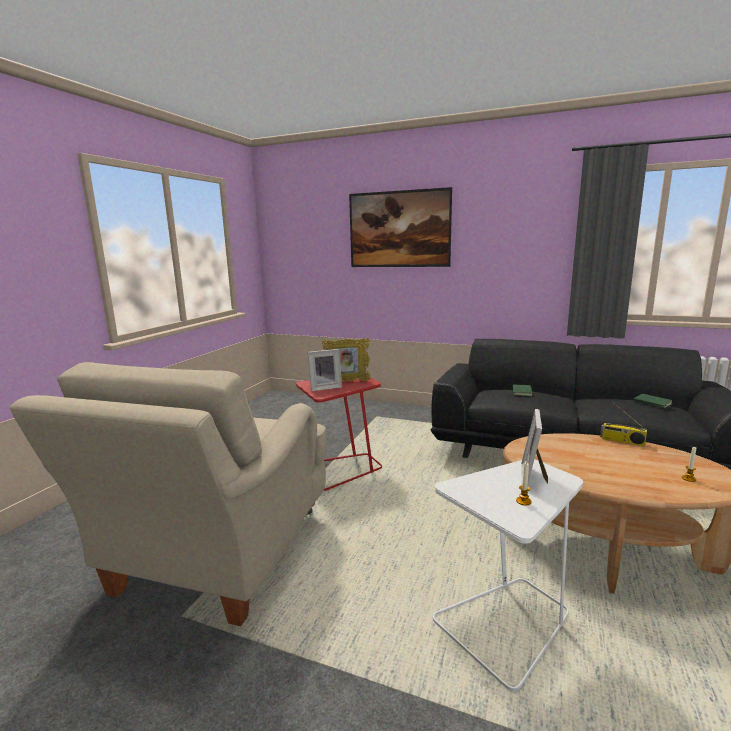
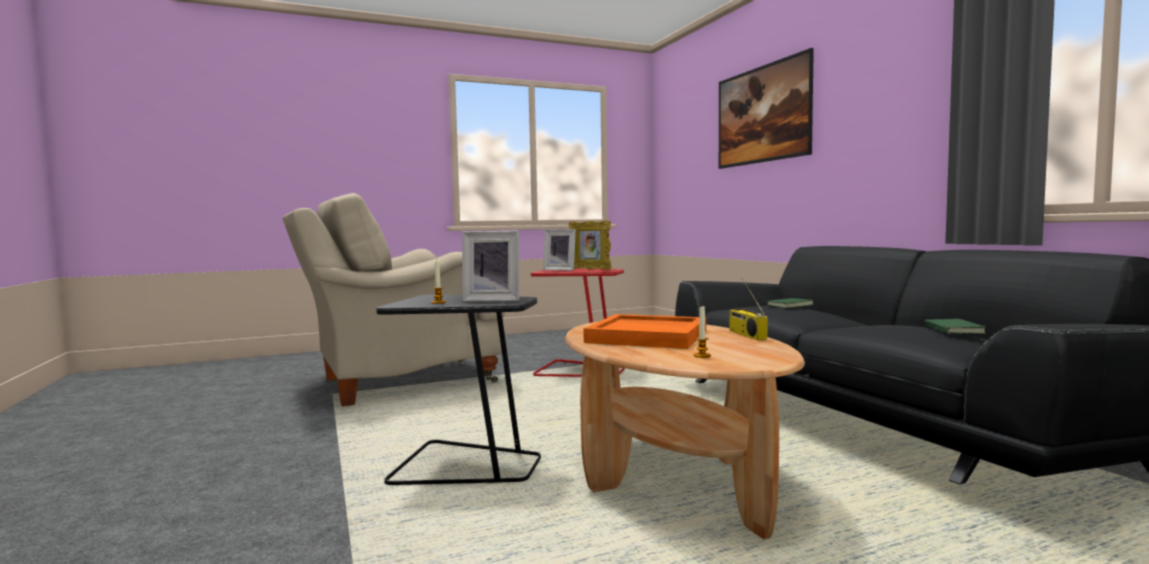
camera: 45 degrees right, 10 degrees down
white side table [433,459,583,691] -> black side table [376,294,541,485]
picture frame [521,409,548,485] -> picture frame turned 150 degrees counterclockwise [462,231,519,302]
none -> orange tray [583,314,706,349]

